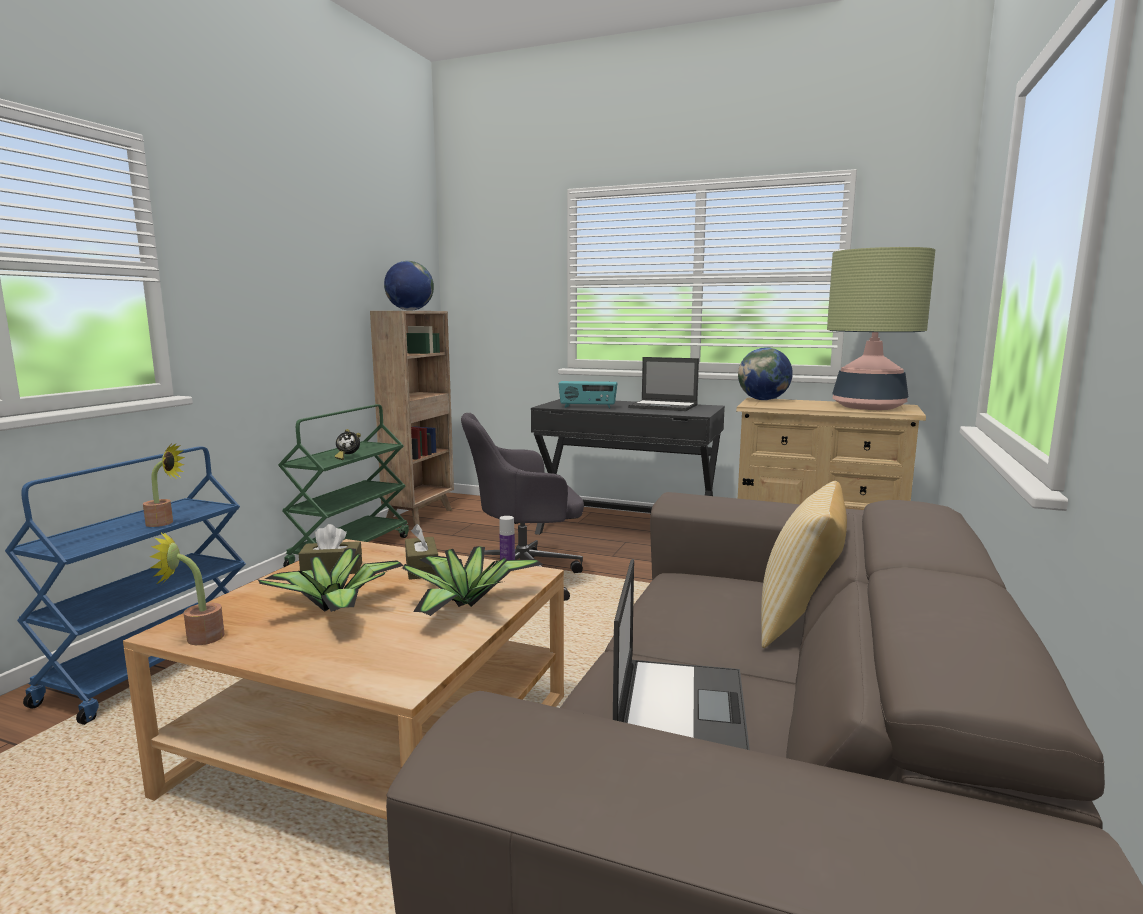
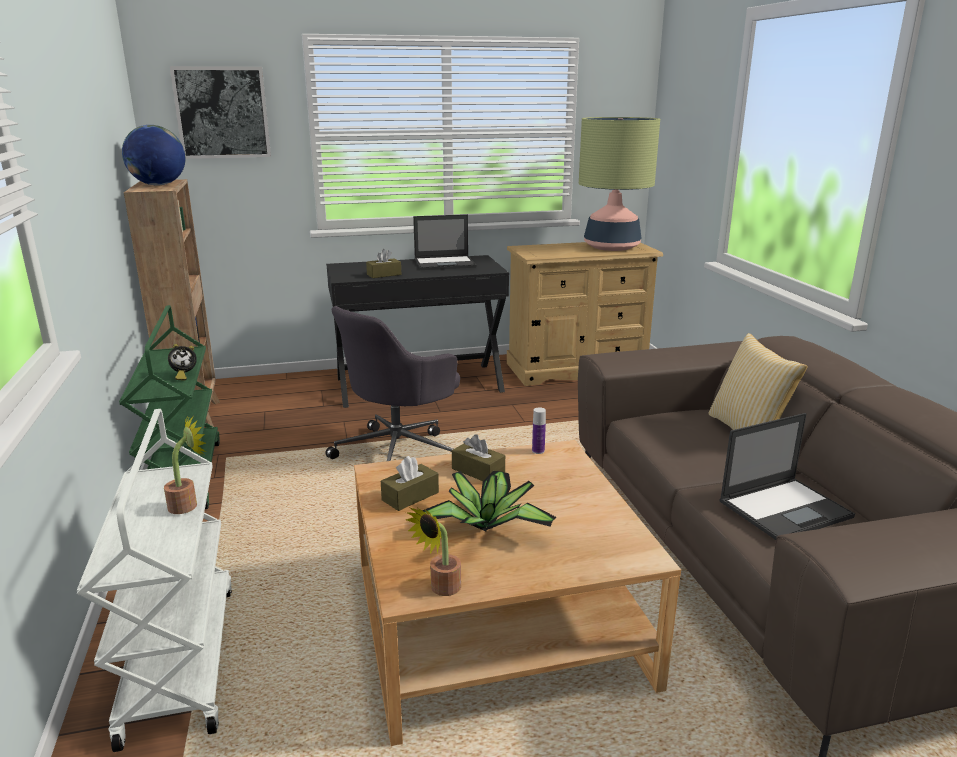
camera: 35 degrees left, 10 degrees up
blue cart [5,446,246,725] -> white cart [76,409,232,752]
potted plant [402,546,543,616] -> none
radio [558,381,617,408] -> brown tissue box [366,249,401,278]
laptop [613,559,750,750] -> laptop turned 90 degrees clockwise [719,413,855,540]
globe [738,347,793,400] -> none
none -> picture [170,66,271,159]

